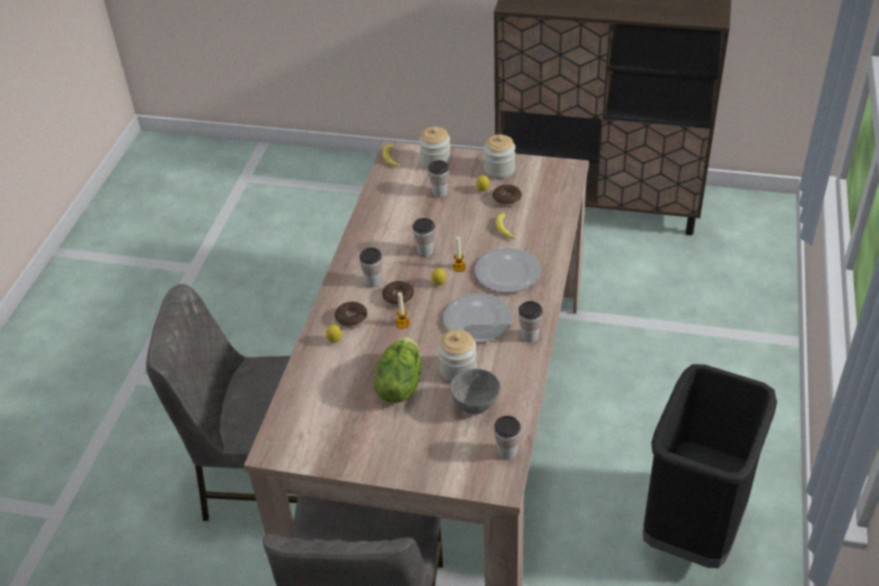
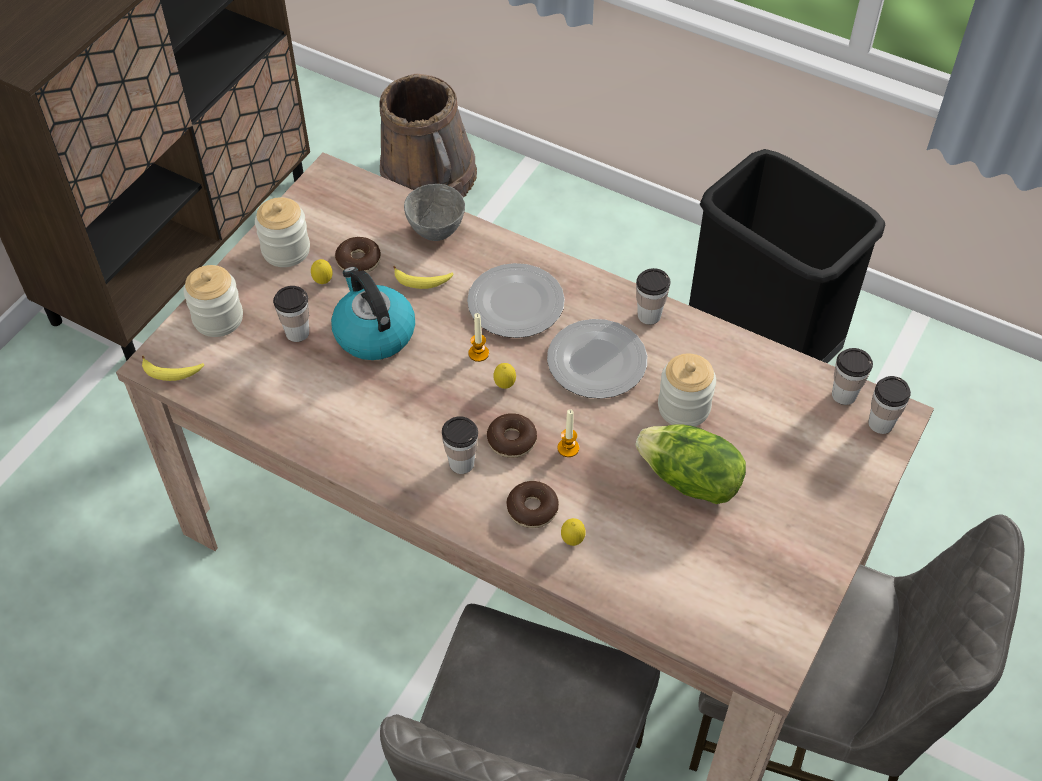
camera: 75 degrees left, 10 degrees up
cup [413,218,435,257] -> cup moved to [868,376,911,434]
grey bowl [450,368,500,414] -> grey bowl moved to [404,184,465,241]
none -> kettle [331,267,415,360]
none -> brown bucket [379,74,477,197]

